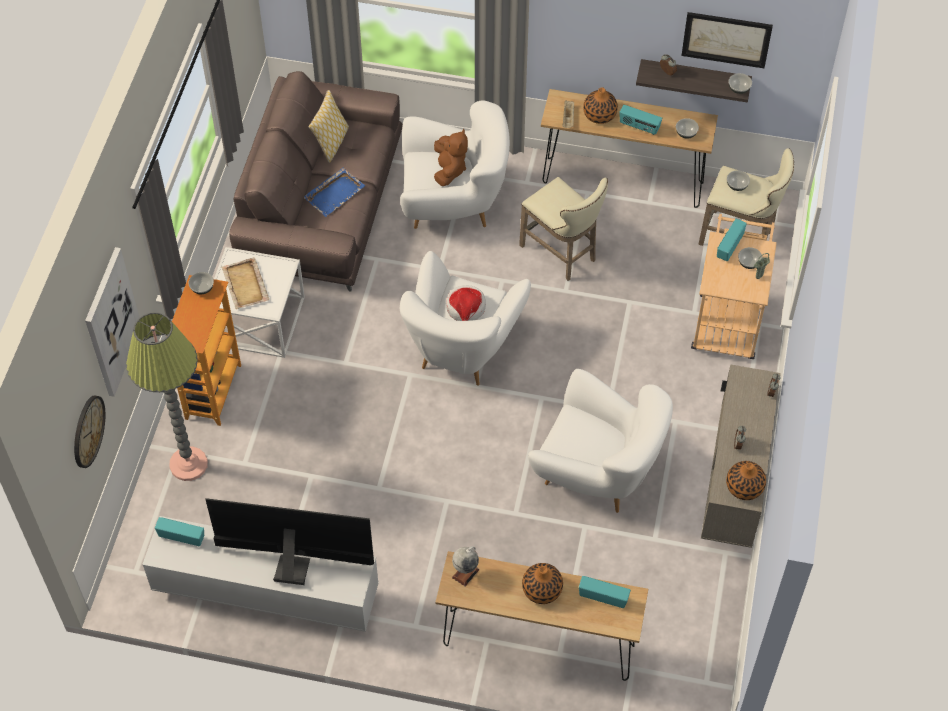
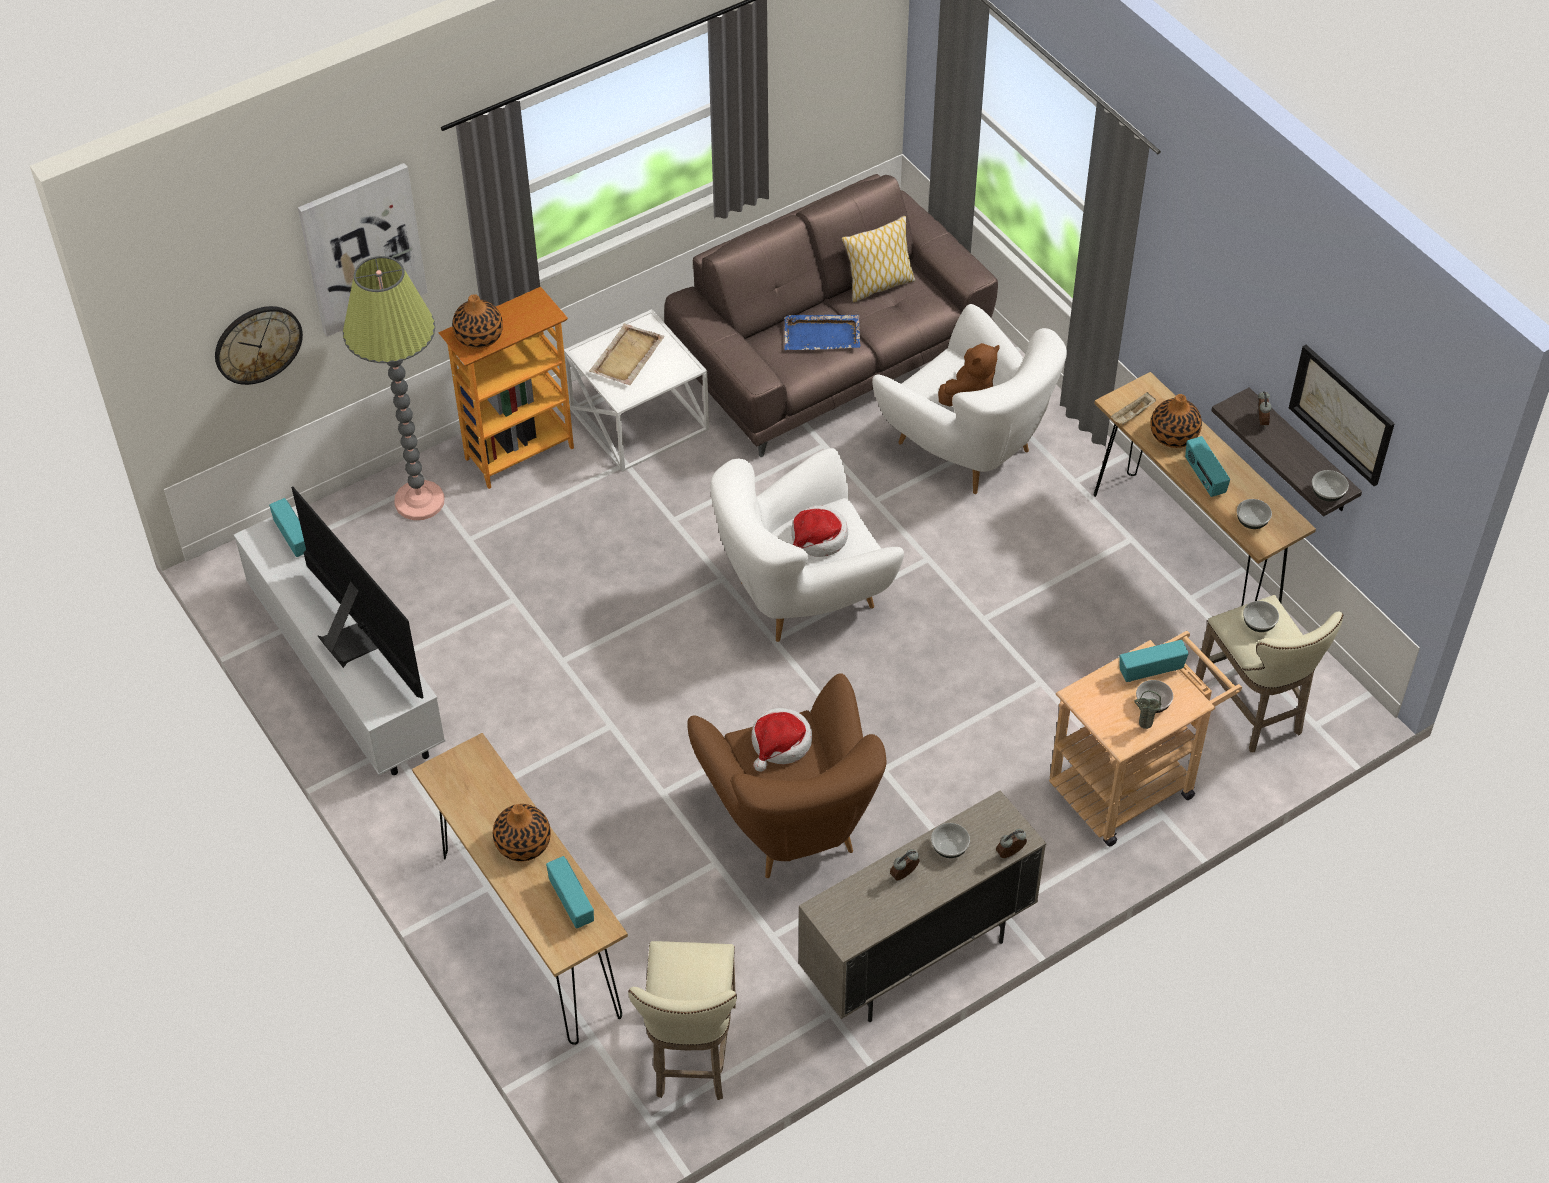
camera: 45 degrees right, 5 degrees down
bowl [188,272,214,294] -> bowl moved to [931,823,970,858]
globe [452,546,480,586] -> none
beige stool [519,177,608,281] -> beige stool moved to [628,941,737,1100]
white armchair [528,369,673,513] -> brown armchair [687,673,886,878]
vase [726,461,766,500] -> vase moved to [452,294,503,349]
none -> hat [751,708,812,772]

